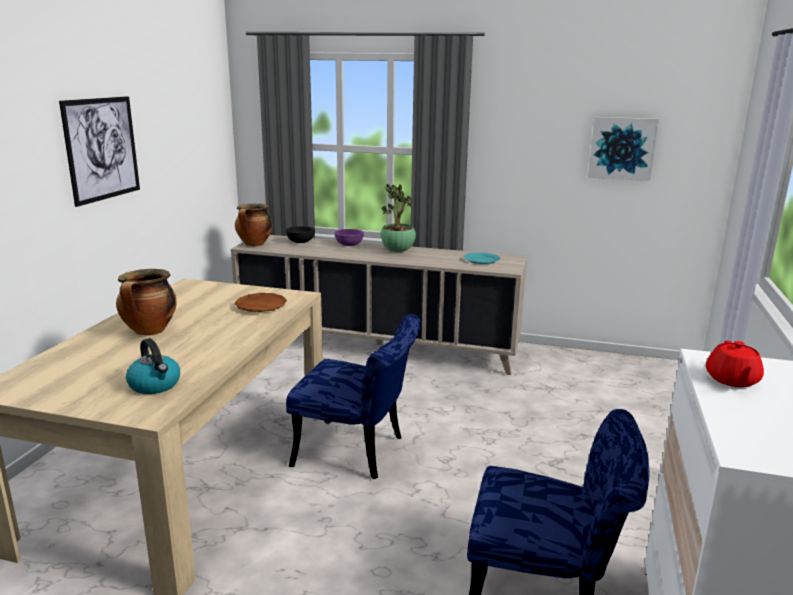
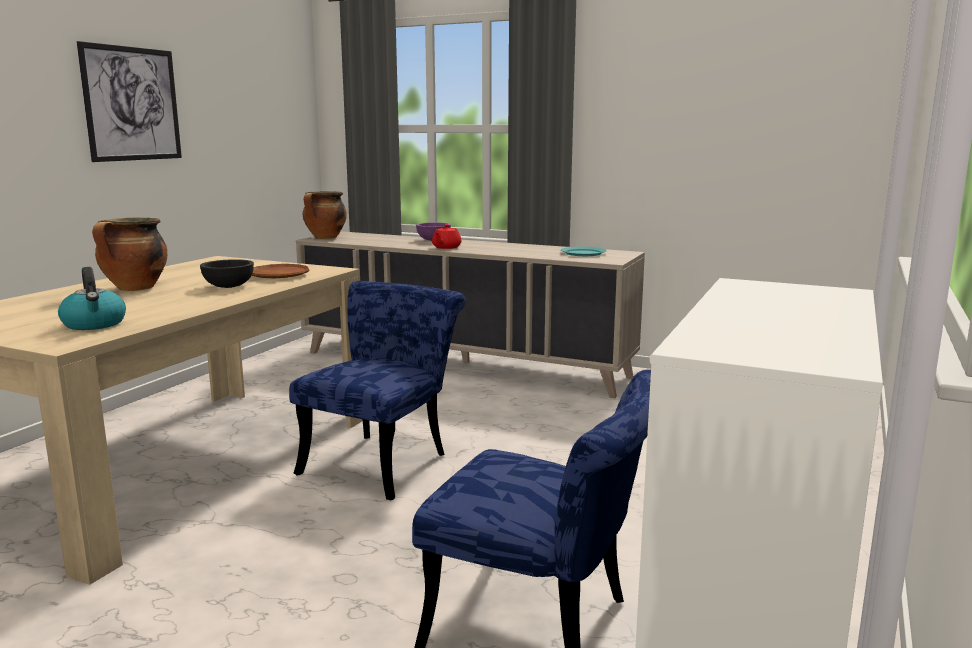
camera: 10 degrees right, 5 degrees down
black bowl [286,226,315,243] -> black bowl moved to [200,259,254,288]
blue chair [286,314,421,479] -> blue chair turned 90 degrees counterclockwise [289,281,466,500]
potted plant [381,184,416,252] -> none
picture [588,117,659,181] -> none
red teapot [706,340,764,387] -> red teapot moved to [432,224,461,249]

